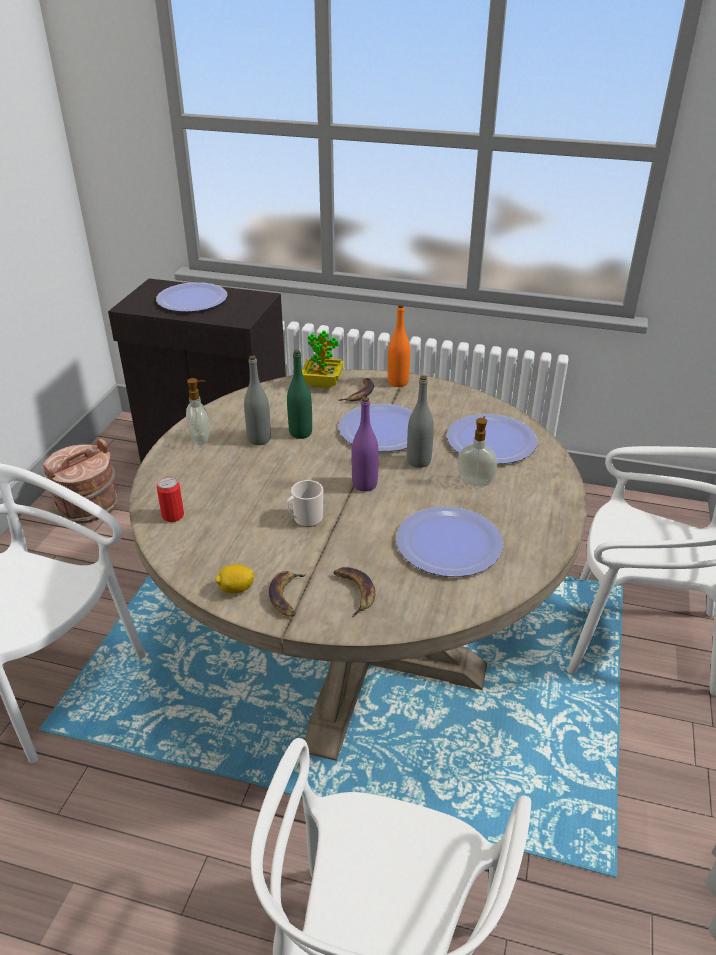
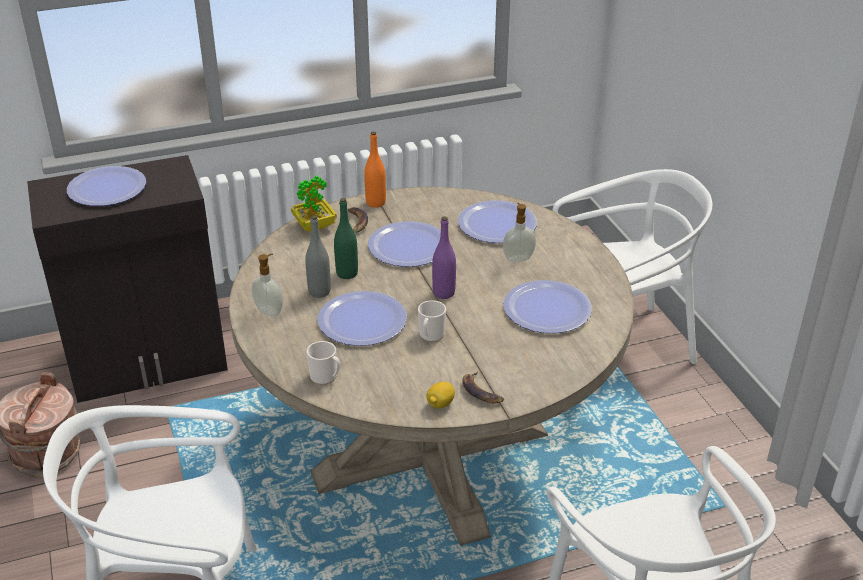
camera: 35 degrees left, 0 degrees up
can [157,476,184,522] -> mug [307,341,340,385]
banana [333,567,375,617] -> none
grey bottle [407,376,434,468] -> none
none -> plate [318,291,407,346]

